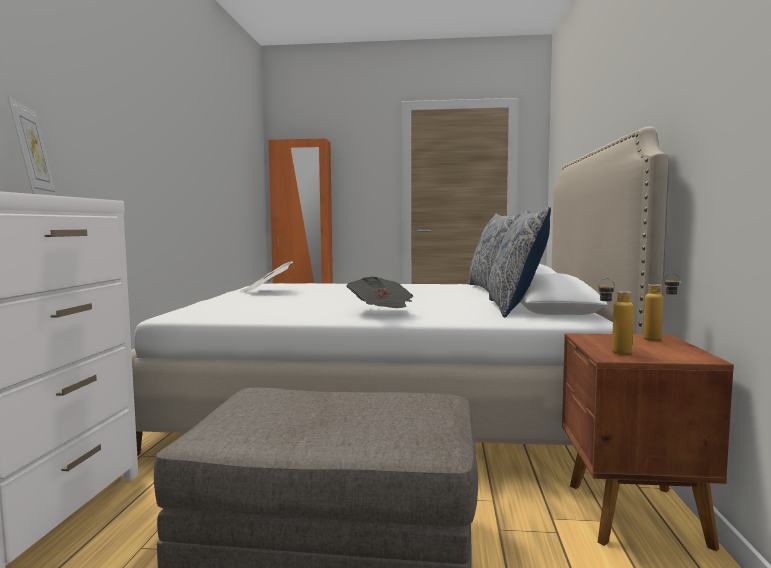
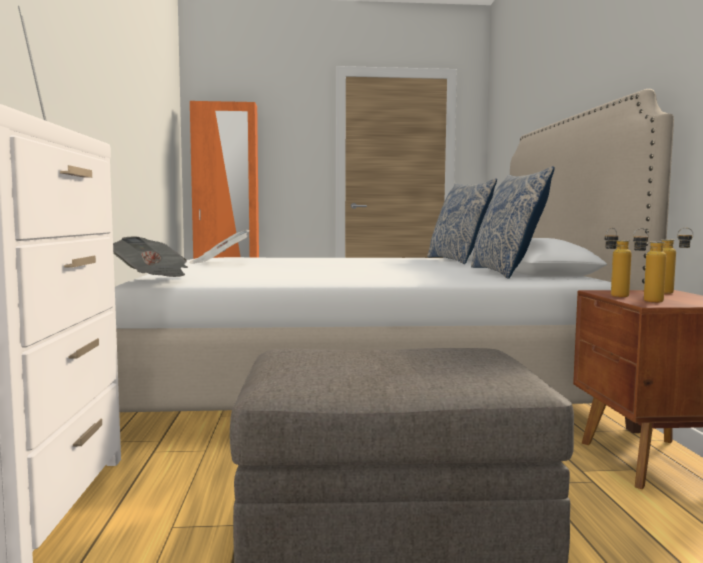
camera: 10 degrees left, 0 degrees up
newspaper [346,277,413,308] -> newspaper moved to [113,236,188,277]
none -> bottle [605,228,631,297]

